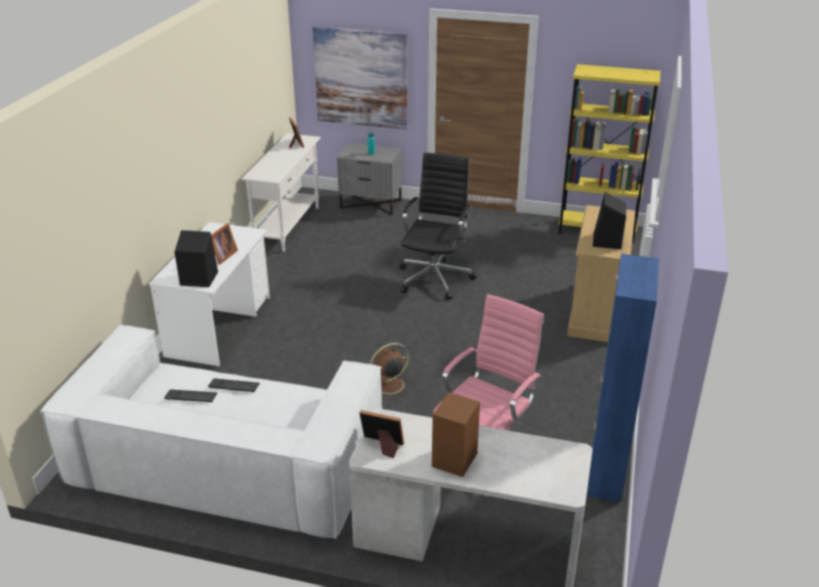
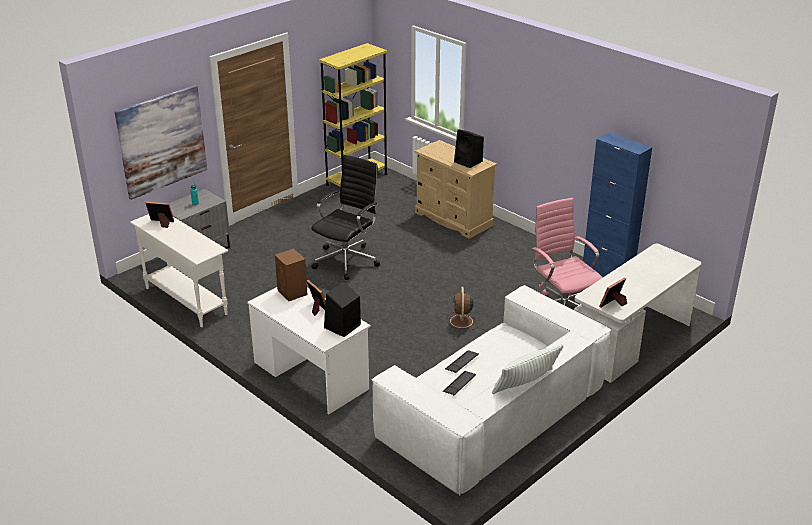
camera: 60 degrees left, 0 degrees up
black office chair [399,152,476,300] -> black office chair turned 75 degrees clockwise [311,154,380,280]
brown speaker [432,392,480,477] -> brown speaker moved to [275,249,307,301]
none -> pillow [492,344,563,394]

